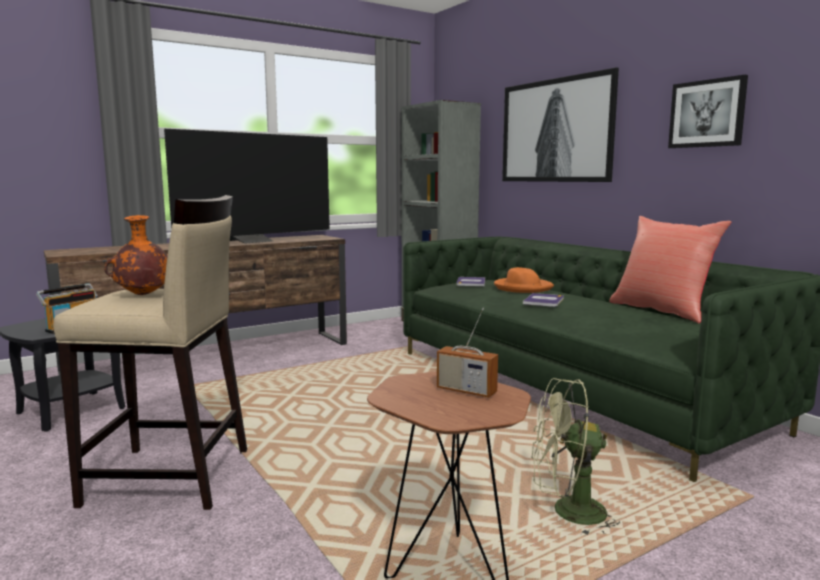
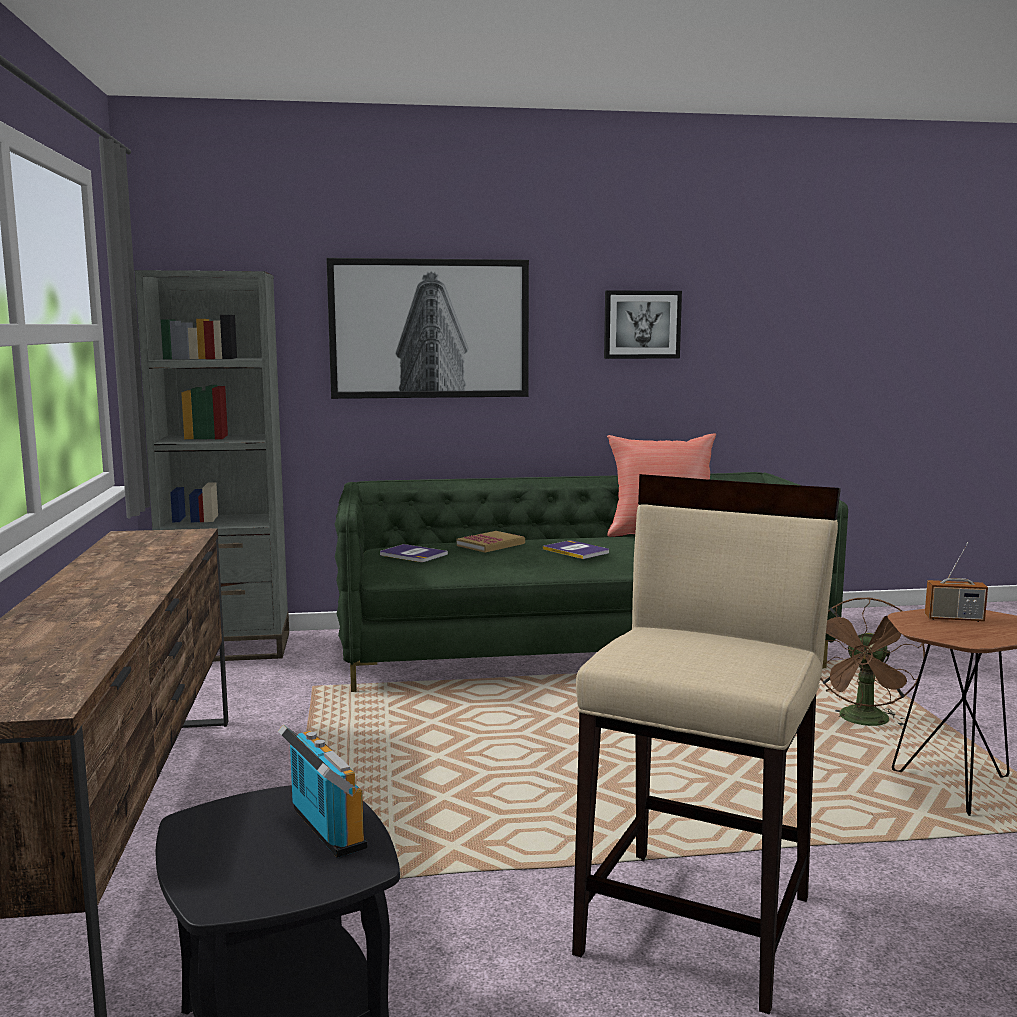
camera: 65 degrees left, 0 degrees up
orange vase [104,215,168,295] -> none
television [164,129,330,244] -> none
radio [437,308,498,397] -> radio turned 45 degrees clockwise [925,542,988,622]
orange hat [494,267,554,293] -> book [457,531,525,552]
green fan [532,378,620,535] -> brown fan [821,597,925,726]

